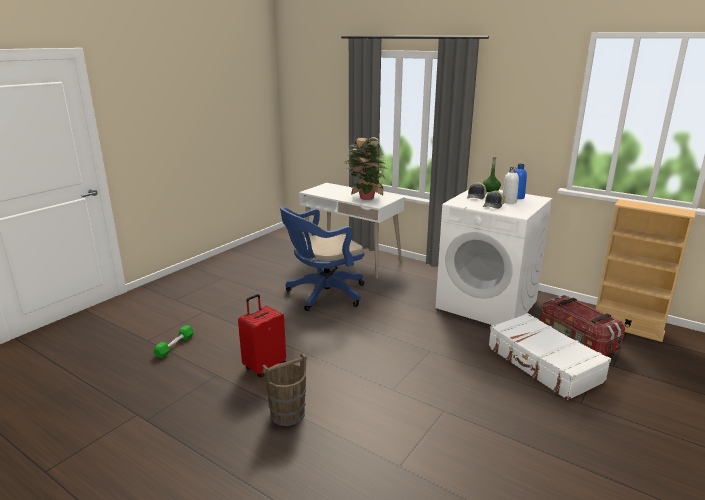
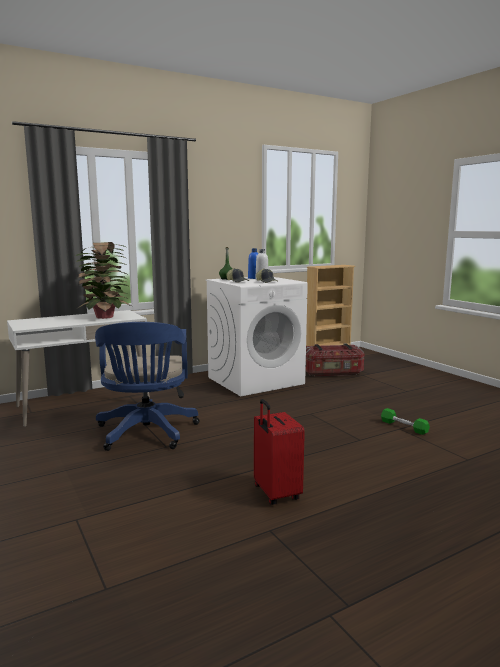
camera: 65 degrees left, 10 degrees down
green dumbbell [154,325,194,358] -> green dumbbell moved to [381,408,430,435]
brown bucket [263,352,307,426] -> none
white suitcase [488,313,611,400] -> none

